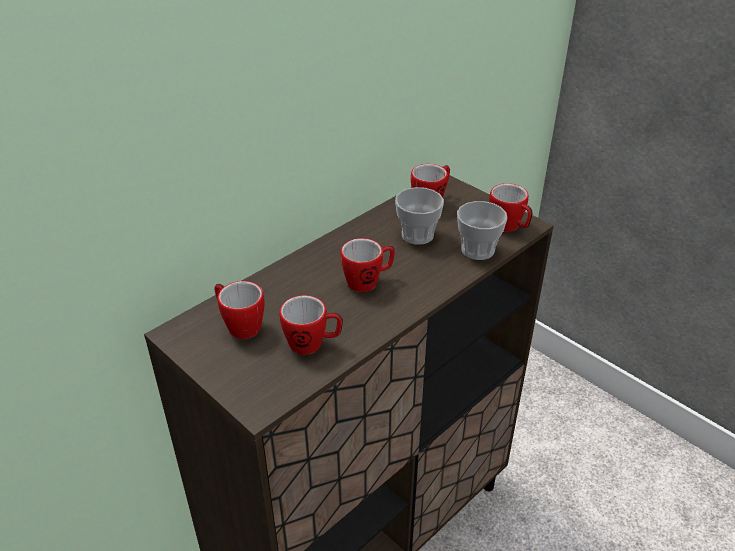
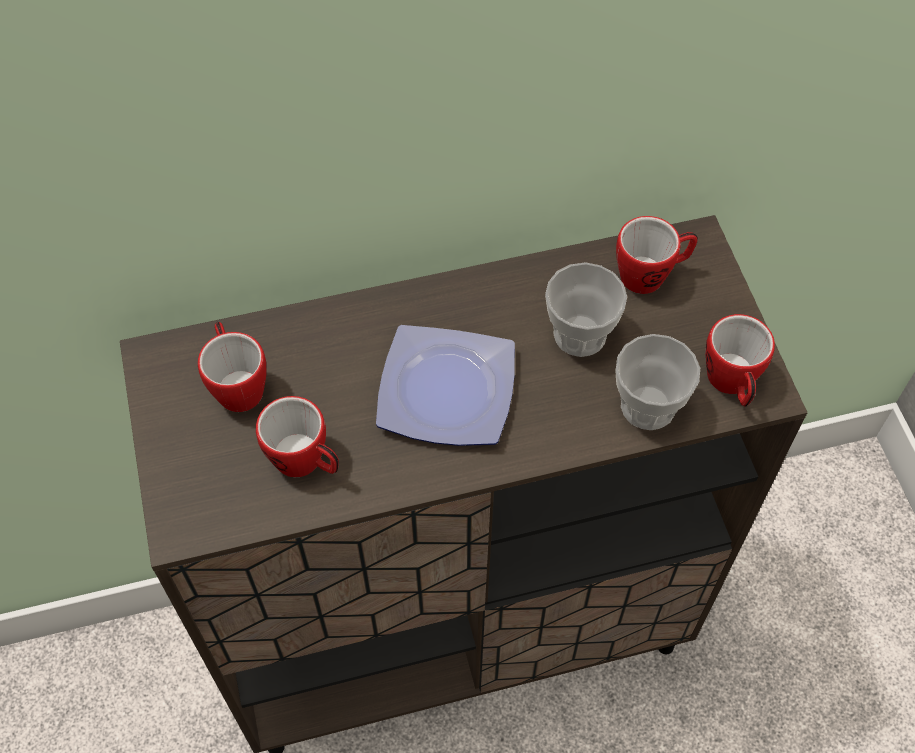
camera: 30 degrees right, 20 degrees up
mug [341,238,395,292] -> plate [376,325,515,446]

